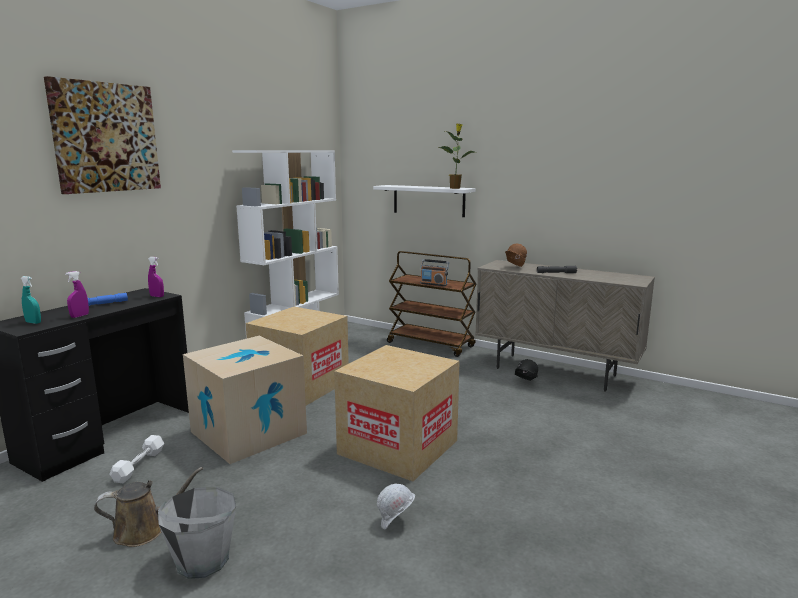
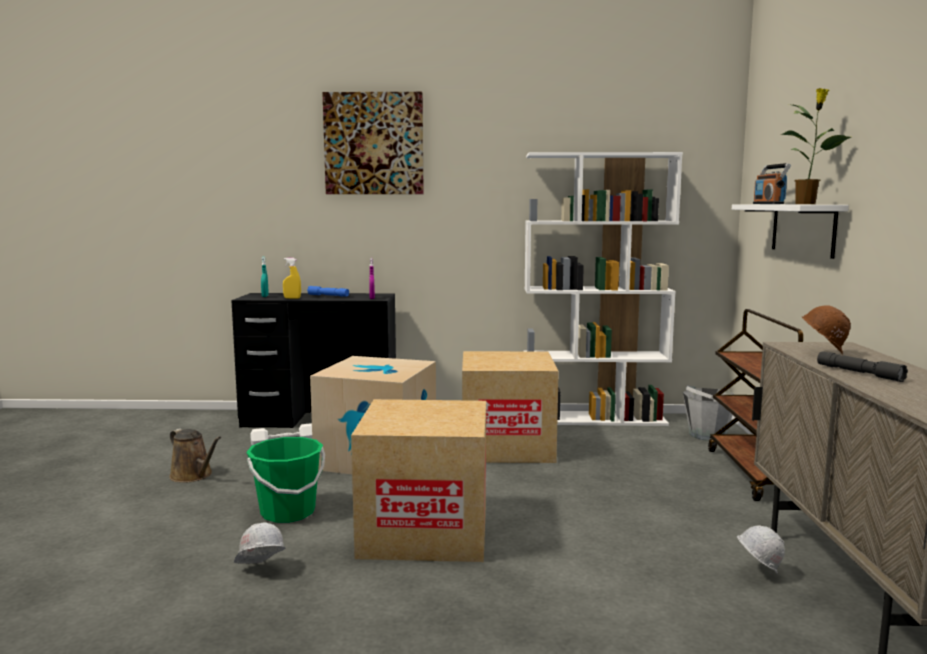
camera: 60 degrees right, 5 degrees down
purple spray bottle [65,271,89,318] -> yellow spray bottle [283,258,301,299]
grey bucket [158,487,236,579] -> grey bucket moved to [683,385,735,441]
radio [421,259,449,286] -> radio moved to [753,163,791,204]
black hard hat [515,359,538,381] -> white hard hat [737,526,785,575]
none -> green bucket [246,437,325,523]

